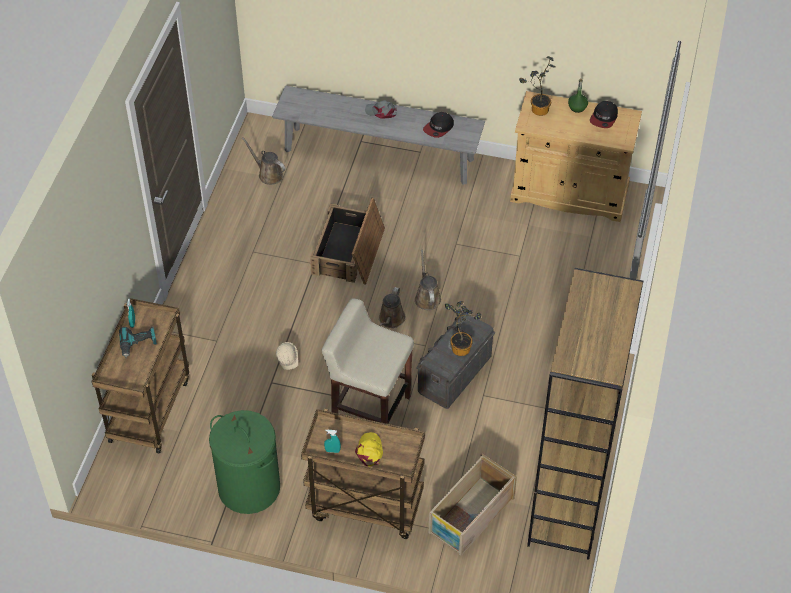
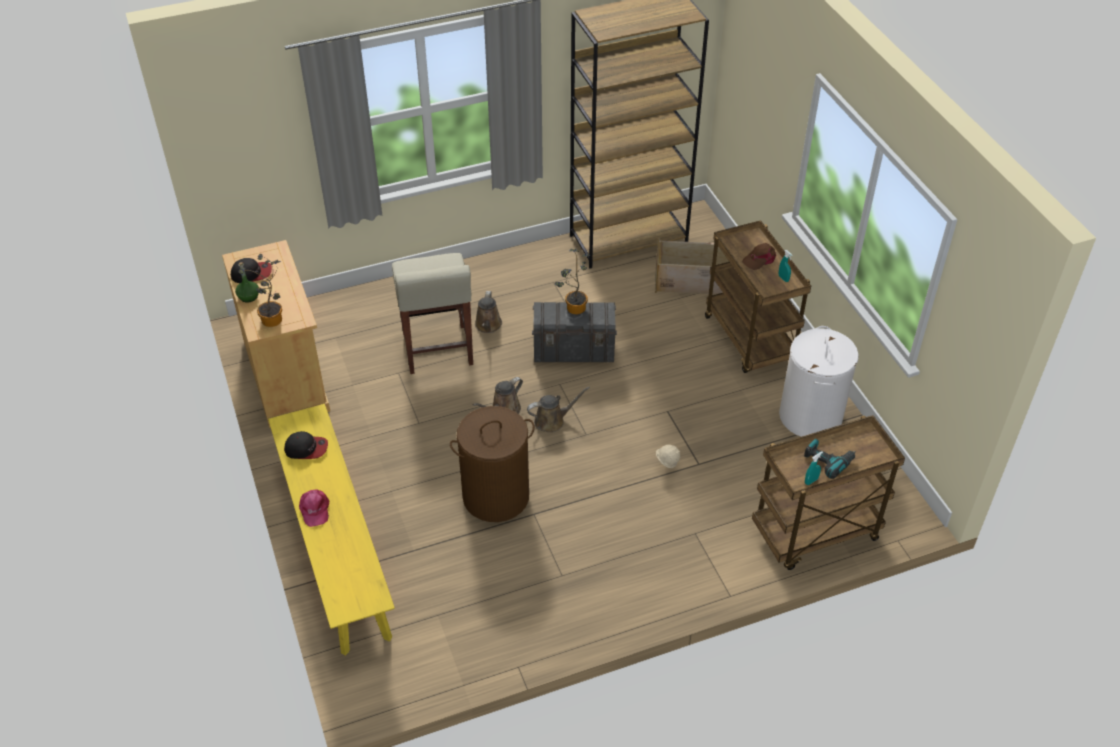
camera: 125 degrees left, 5 degrees down
green laundry basket [209,410,280,514] -> white laundry basket [779,326,859,437]
brown watering can [242,137,286,185] -> brown watering can moved to [475,291,502,333]
grey bench [272,85,485,185] -> yellow bench [268,404,395,656]
crate [310,198,385,284] -> brown laundry basket [450,406,535,522]
beige stool [322,298,414,424] -> beige stool moved to [392,253,473,374]
yellow cap [355,432,383,467] -> brown cap [742,243,776,270]
grey cap [365,100,397,119] -> pink cap [299,489,329,527]

